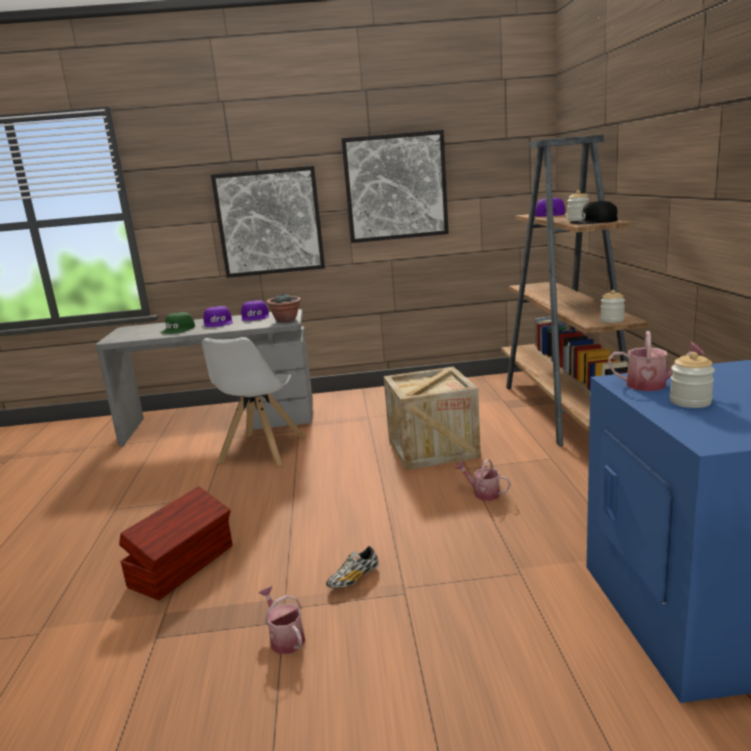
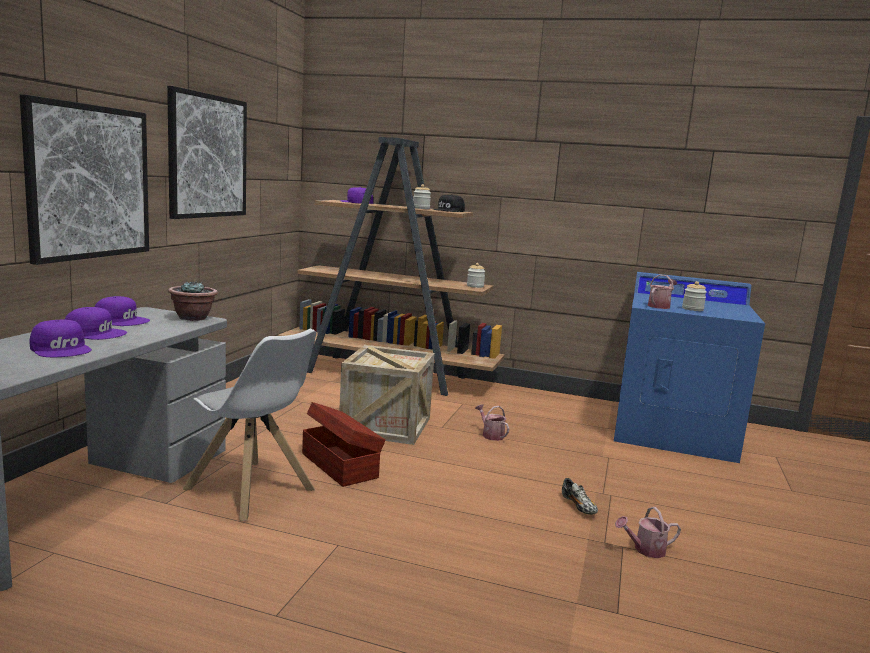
camera: 70 degrees left, 5 degrees down
brown storage box [119,486,233,600] -> brown storage box moved to [302,402,385,487]
green cap [160,312,195,334] -> purple cap [30,320,92,357]
watering can [455,459,511,501] -> watering can turned 90 degrees clockwise [475,404,509,441]

